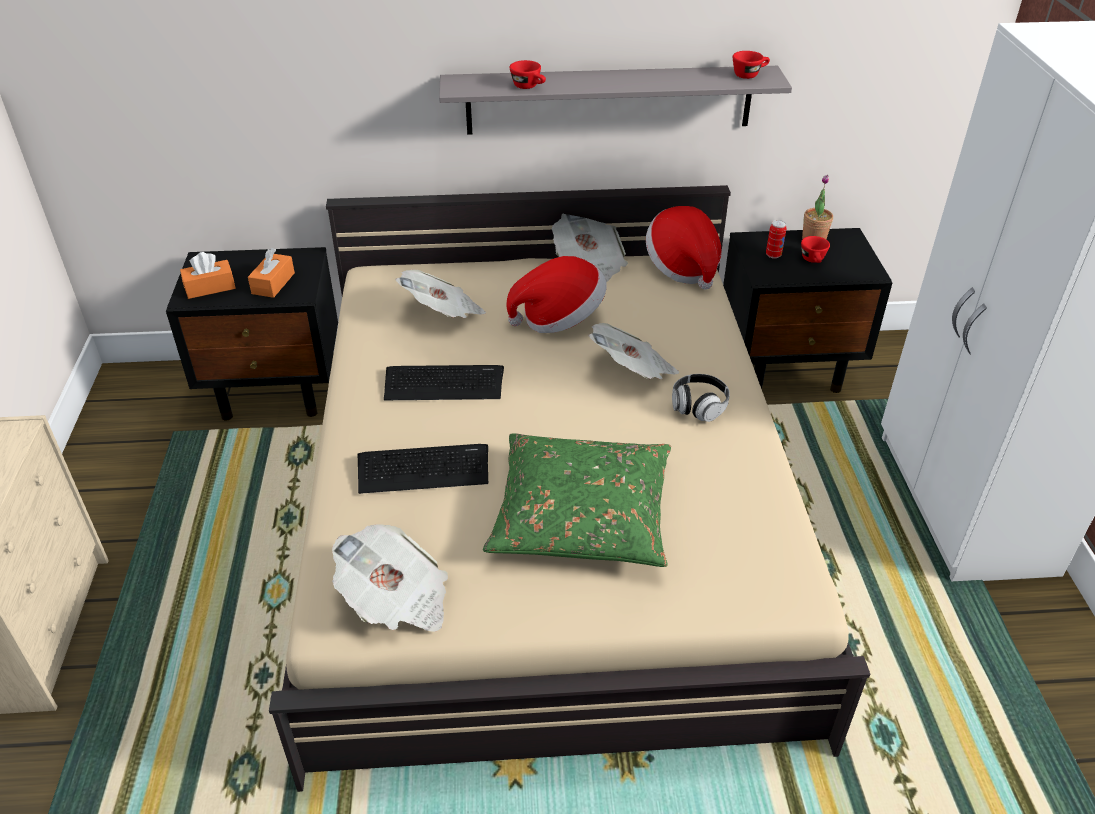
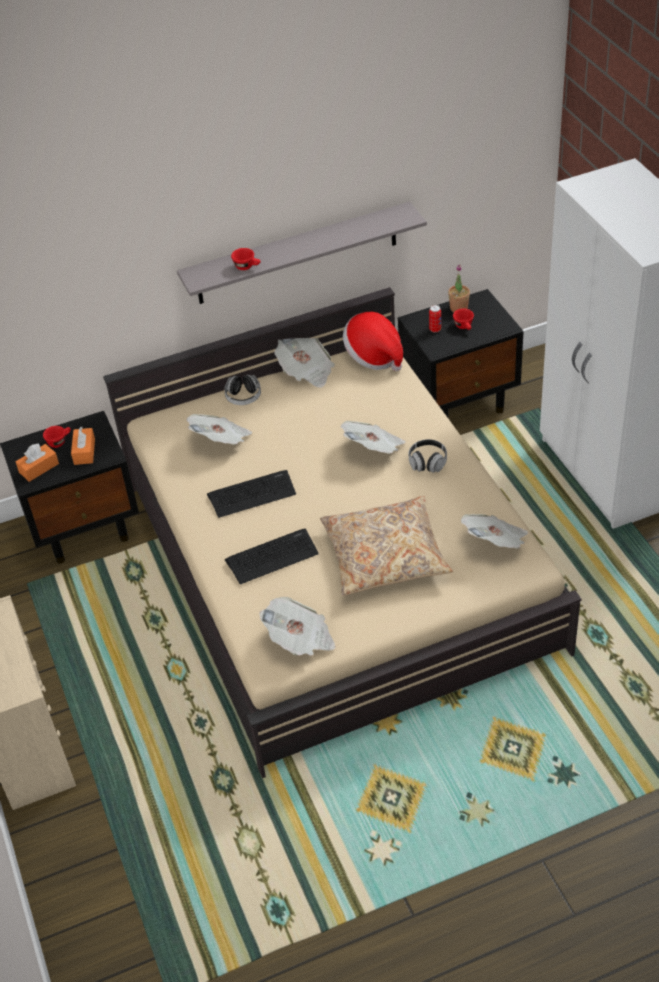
camera: 15 degrees left, 5 degrees up
green pillow [483,433,671,567] -> beige pillow [320,496,453,596]
hat [507,256,607,333] -> none
red cup [733,51,770,79] -> red cup moved to [43,426,71,448]
none -> headphones [224,375,261,405]
none -> newspaper [461,514,528,549]

